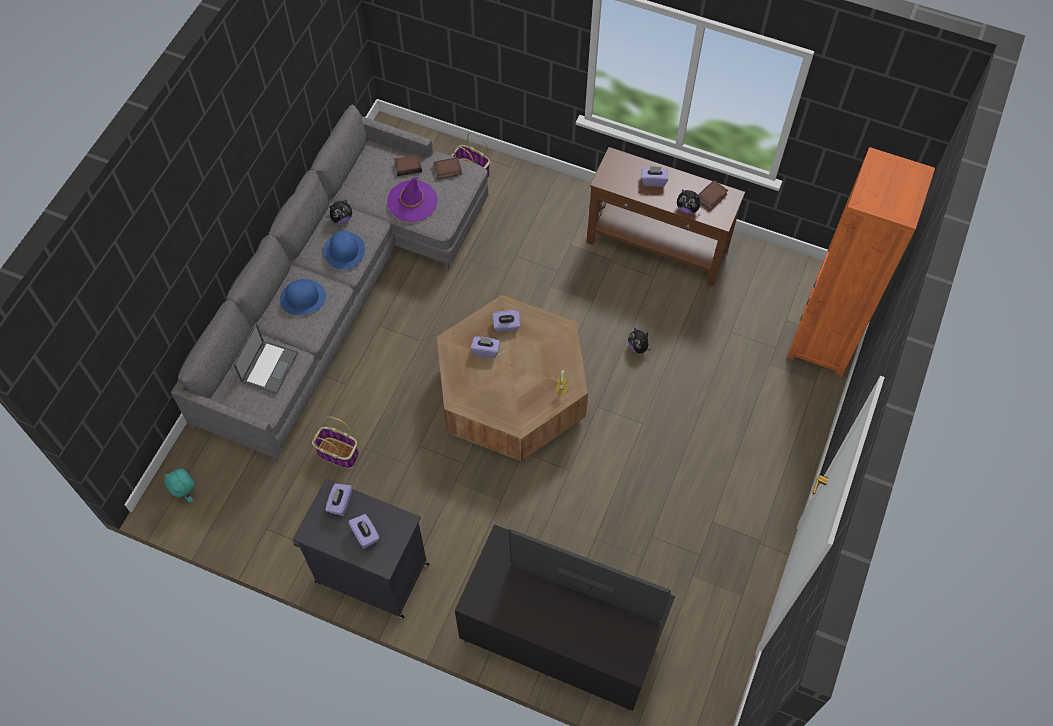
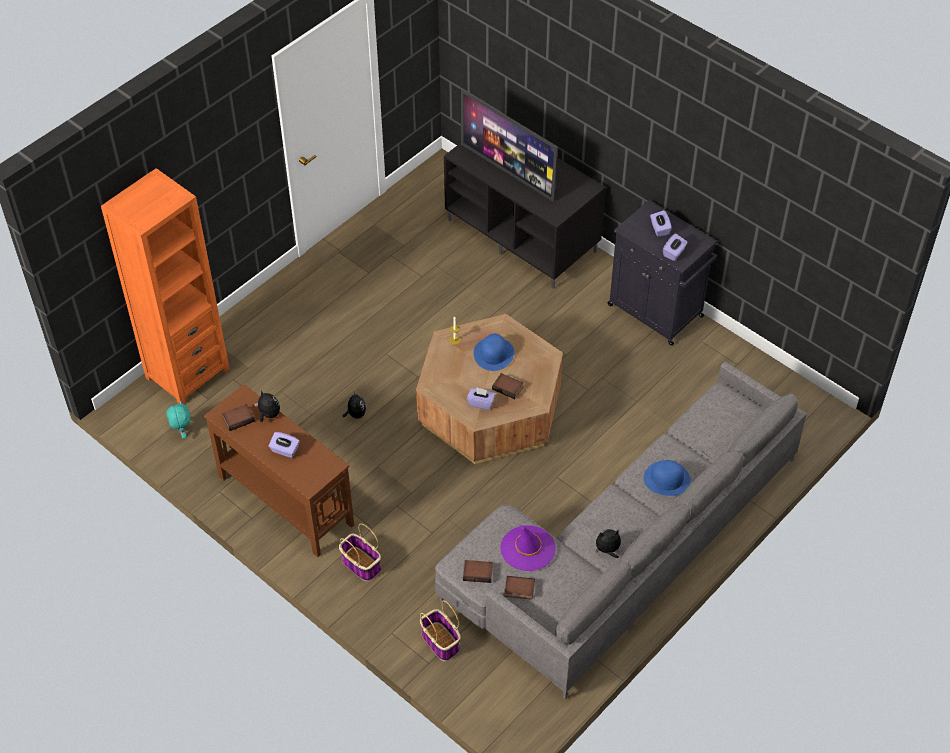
camera: 160 degrees left, 10 degrees down
turquoise plush toy [164,469,194,503] -> turquoise plush toy moved to [166,401,191,439]
laptop [233,323,298,394] -> none
basket [312,416,359,469] -> basket moved to [339,523,381,581]
blue hat [323,231,365,270] -> blue hat moved to [473,334,514,371]
purple tissue box [471,337,500,358] -> book [492,373,524,399]

